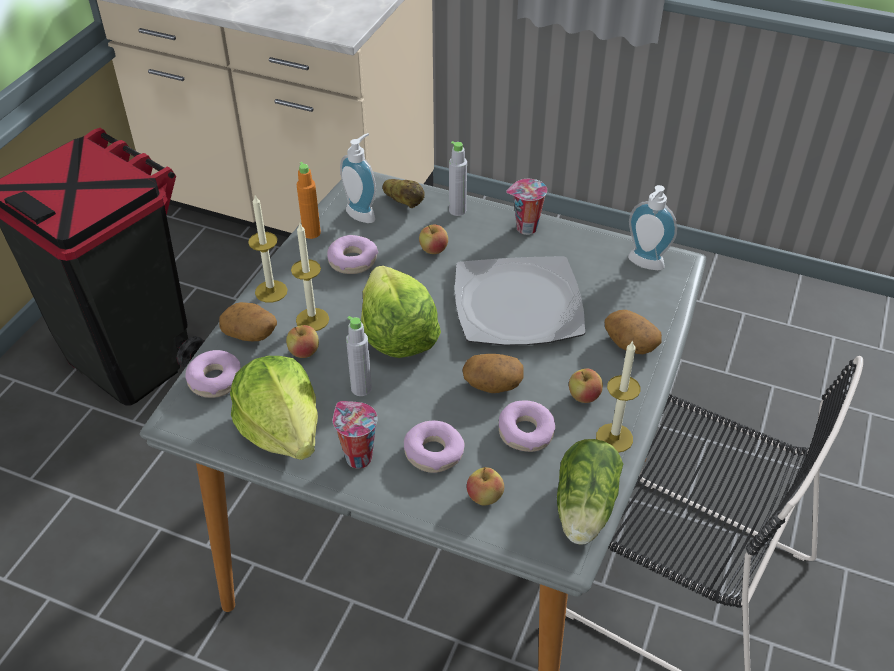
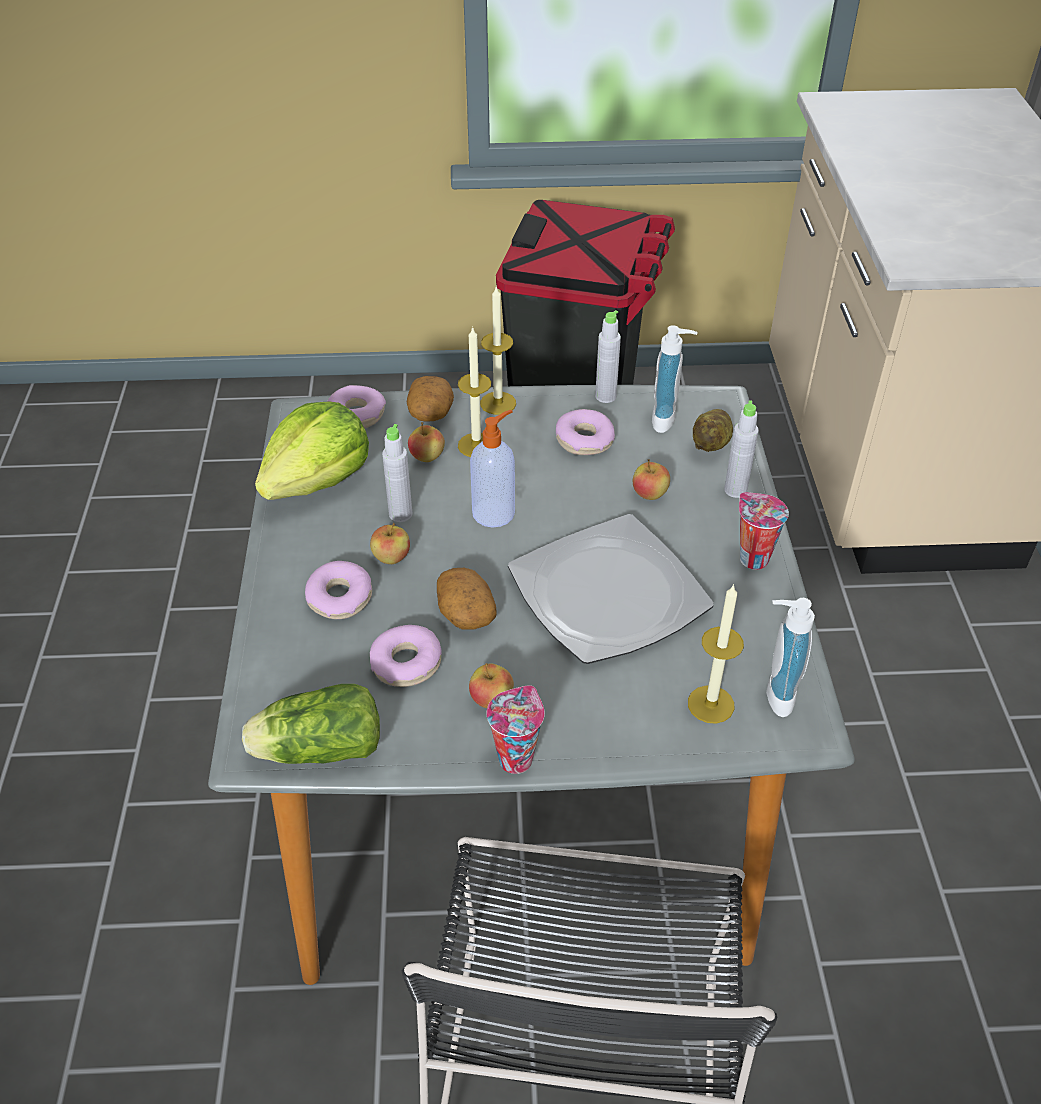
camera: 65 degrees right, 0 degrees up
orange bottle [297,162,321,239] -> grey bottle [595,310,621,403]
cup [333,401,378,468] -> cup moved to [487,685,545,774]
lettuce [361,266,441,358] -> soap dispenser [470,410,515,528]
apple [467,467,504,505] -> apple moved to [370,523,410,564]
candle [596,340,640,453] -> candle moved to [688,584,744,724]
potato [605,310,662,354] -> none

